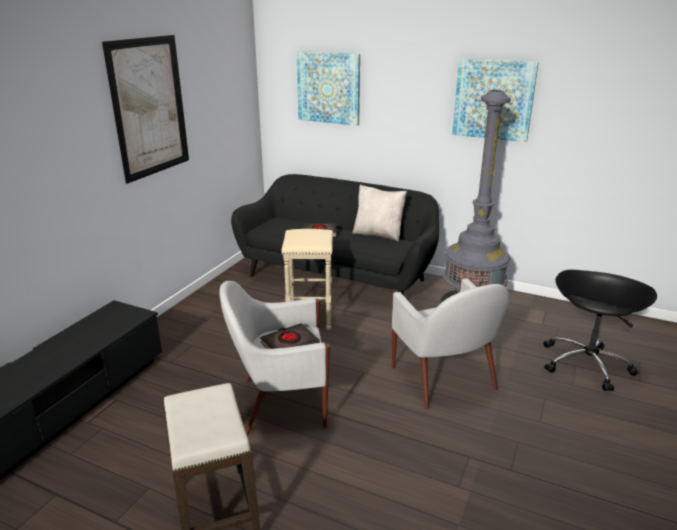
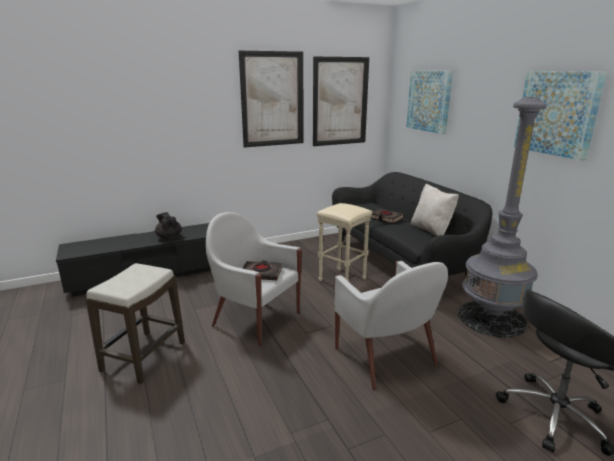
camera: 40 degrees right, 5 degrees down
white armchair [392,278,510,410] -> white armchair turned 45 degrees counterclockwise [335,261,448,390]
none -> black teapot [155,212,182,239]
none -> picture [313,57,369,146]

